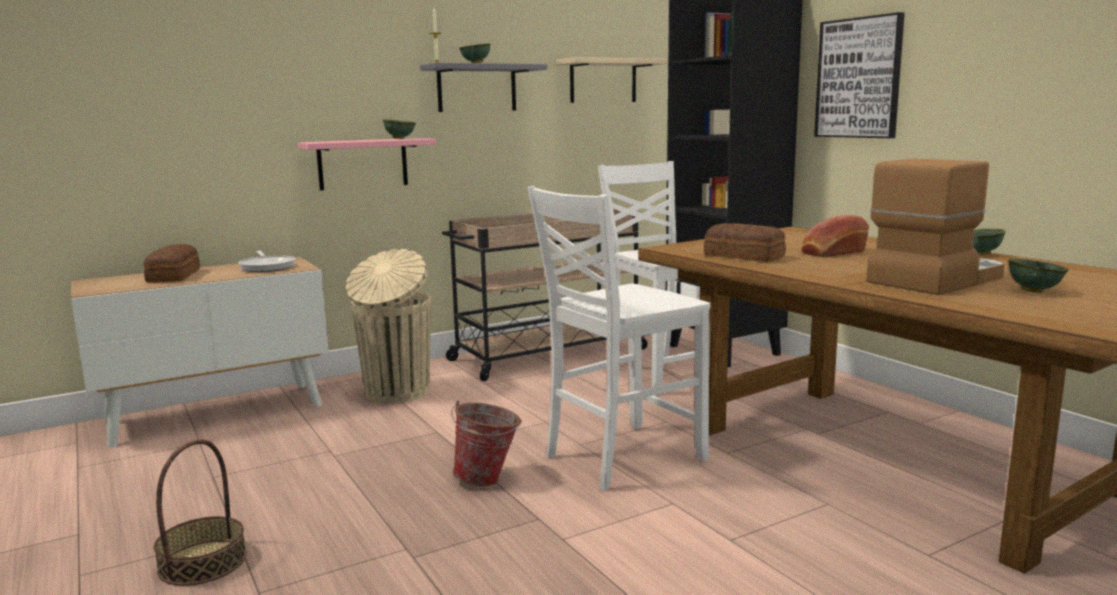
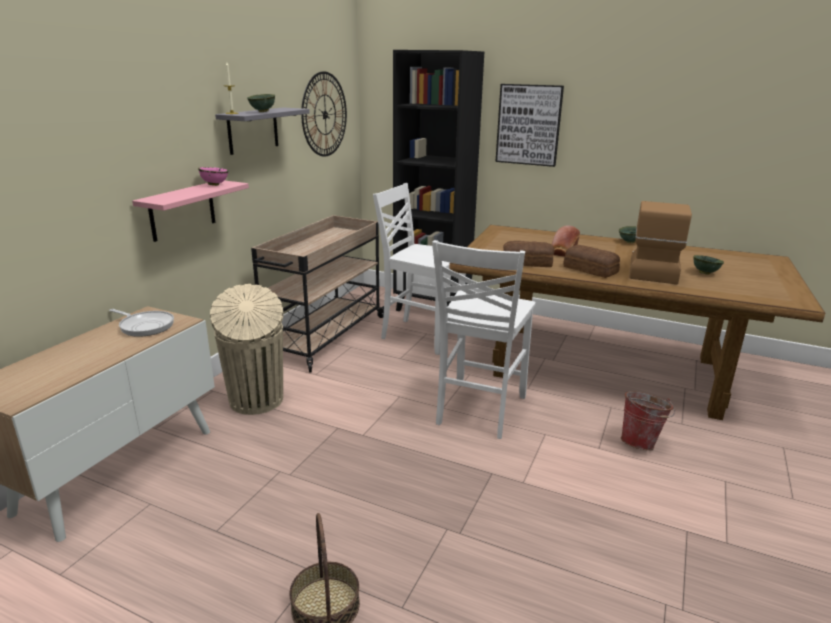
camera: 35 degrees left, 10 degrees up
bread [144,244,200,283] -> bread moved to [563,245,620,278]
green bowl [383,119,416,139] -> pink bowl [198,167,229,186]
bucket [451,400,522,486] -> bucket moved to [621,391,675,450]
beige shelf [557,57,668,103] -> wall clock [301,71,347,157]

